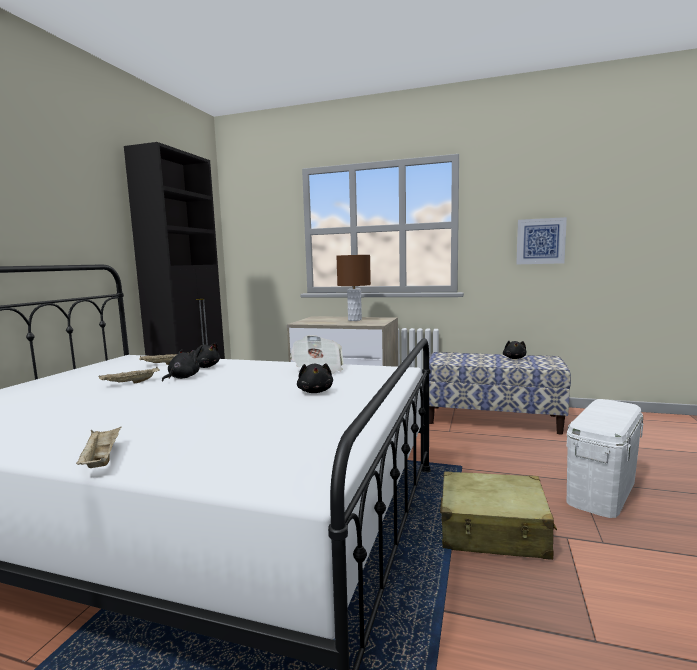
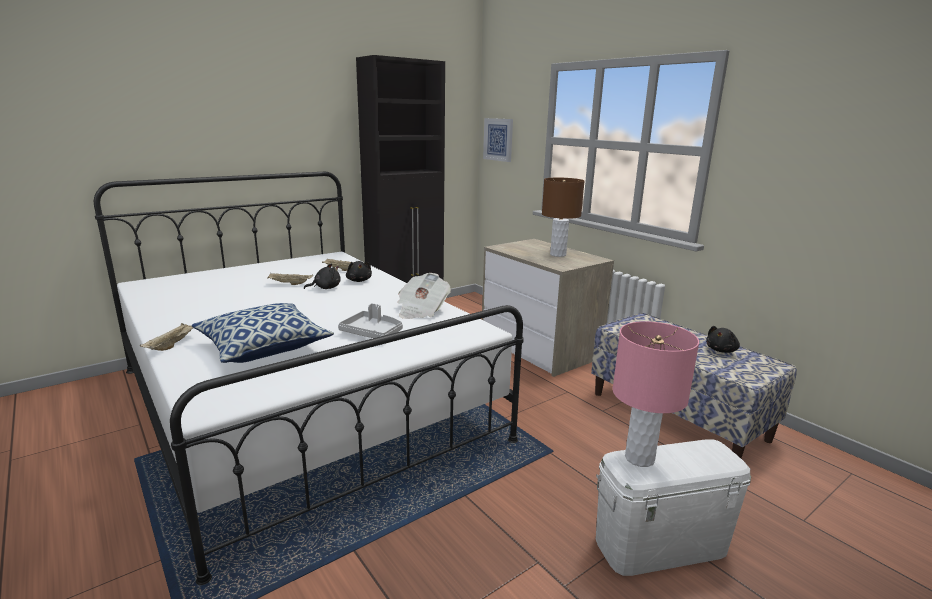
camera: 35 degrees right, 10 degrees up
black plush toy [297,363,333,393] -> grey tray [338,303,403,338]
beige suitcase [440,471,557,560] -> none
picture [516,217,567,264] -> picture moved to [483,118,513,162]
none -> pillow [191,303,334,363]
none -> pink table lamp [613,321,699,467]

